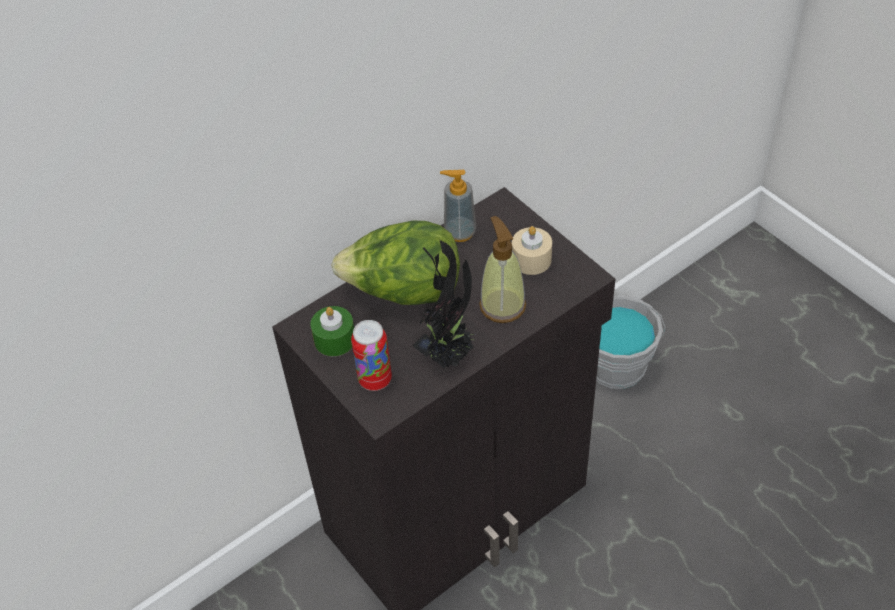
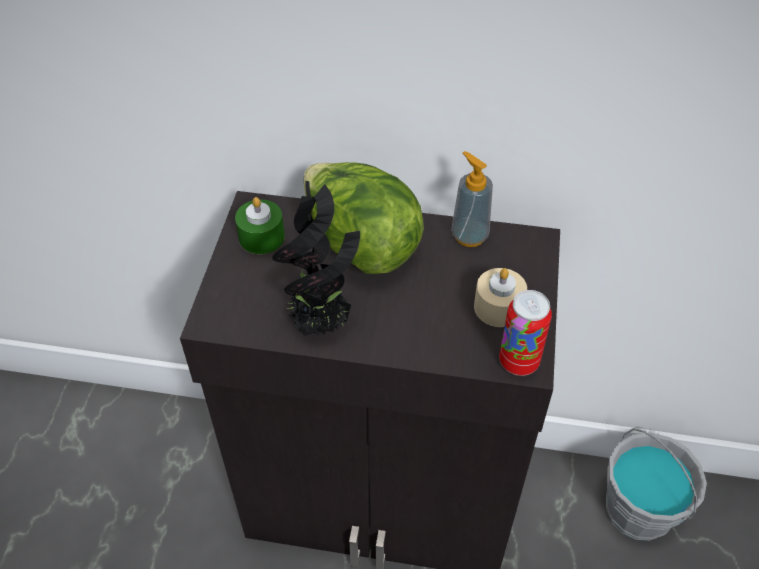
camera: 45 degrees right, 0 degrees up
can [351,320,392,391] -> can moved to [499,290,552,376]
soap dispenser [479,216,526,323] -> none

